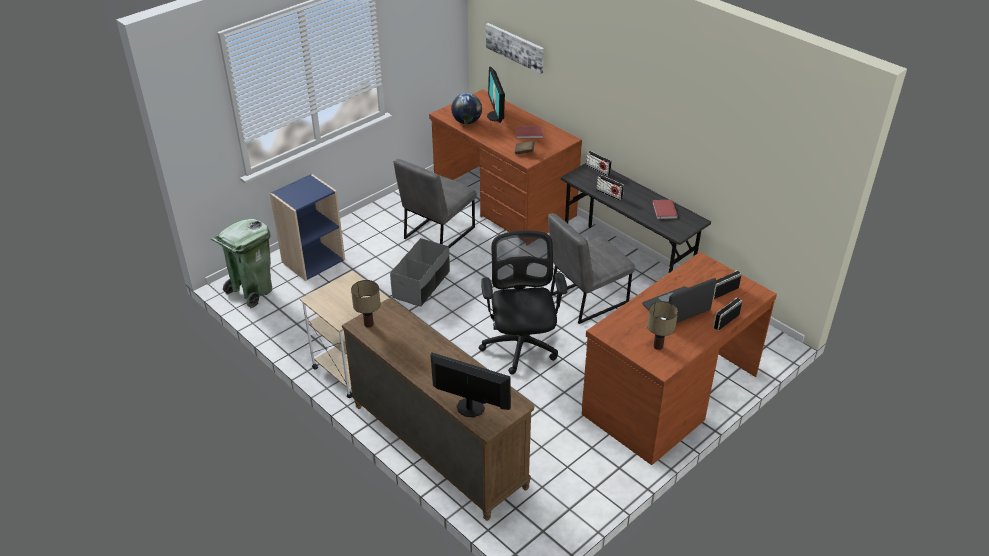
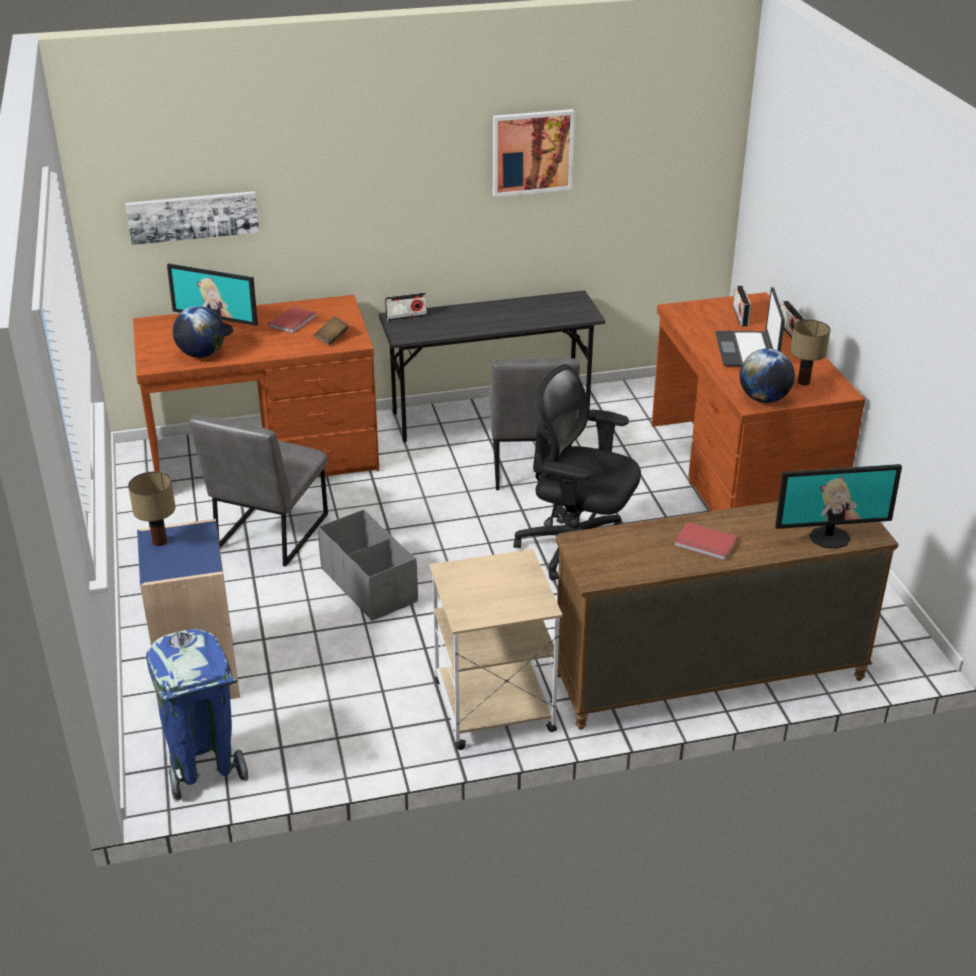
camera: 60 degrees left, 5 degrees down
green trash can [210,219,272,308] -> blue trash can [146,629,248,802]
table lamp [351,280,381,328] -> table lamp moved to [128,472,176,546]
grey chair [393,159,477,248] -> grey chair turned 45 degrees clockwise [189,415,328,567]
monitor [430,353,511,417] -> monitor turned 150 degrees counterclockwise [775,464,902,549]
radio [596,175,624,201] -> none
red book [652,200,678,219] -> red book moved to [674,522,738,561]
none -> picture [493,109,575,197]
none -> globe [740,349,795,403]

